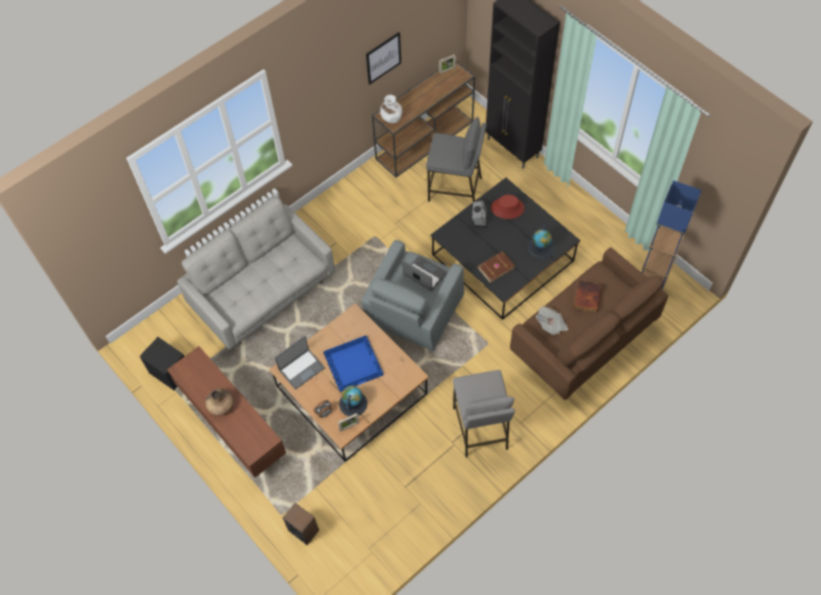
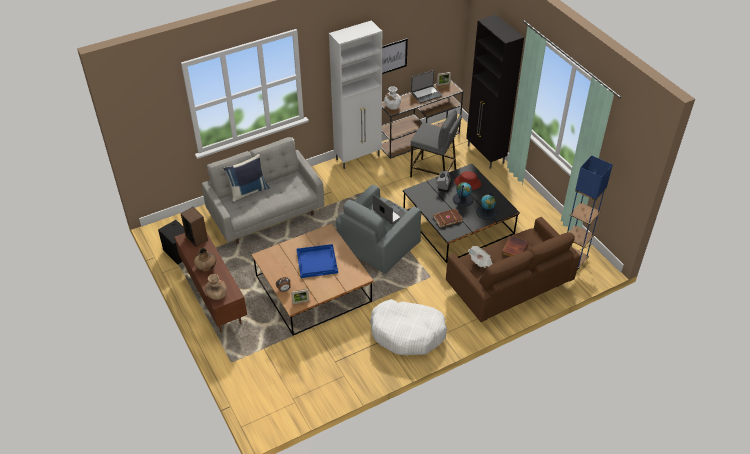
camera: 10 degrees right, 15 degrees down
laptop [275,336,325,390] -> laptop moved to [411,70,442,103]
speaker [283,503,319,545] -> speaker moved to [180,207,208,247]
globe [339,386,368,416] -> globe moved to [453,182,474,207]
grey stool [453,370,515,457] -> white dog bed [370,299,447,355]
none -> brown vase [205,274,227,300]
none -> blue pillow [223,154,270,203]
none -> white cabinet [329,20,382,169]

